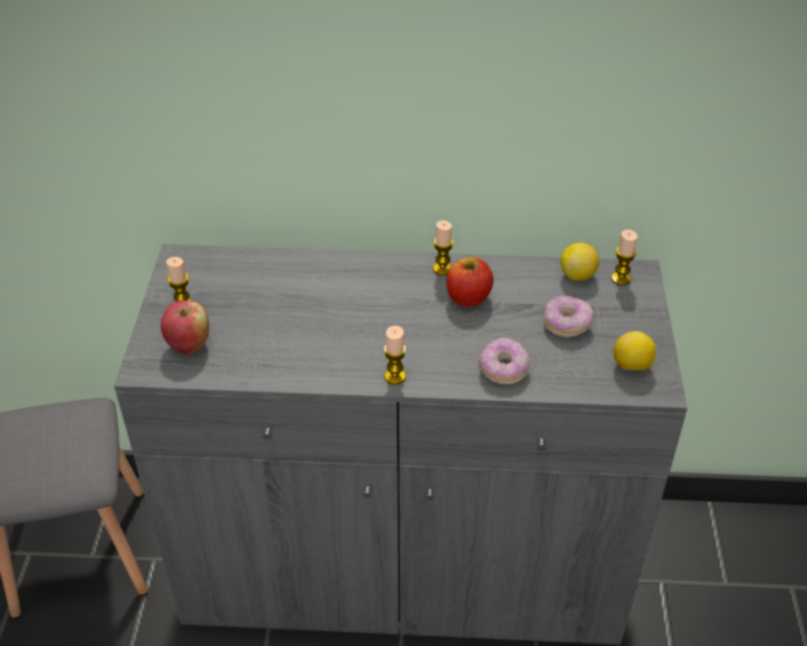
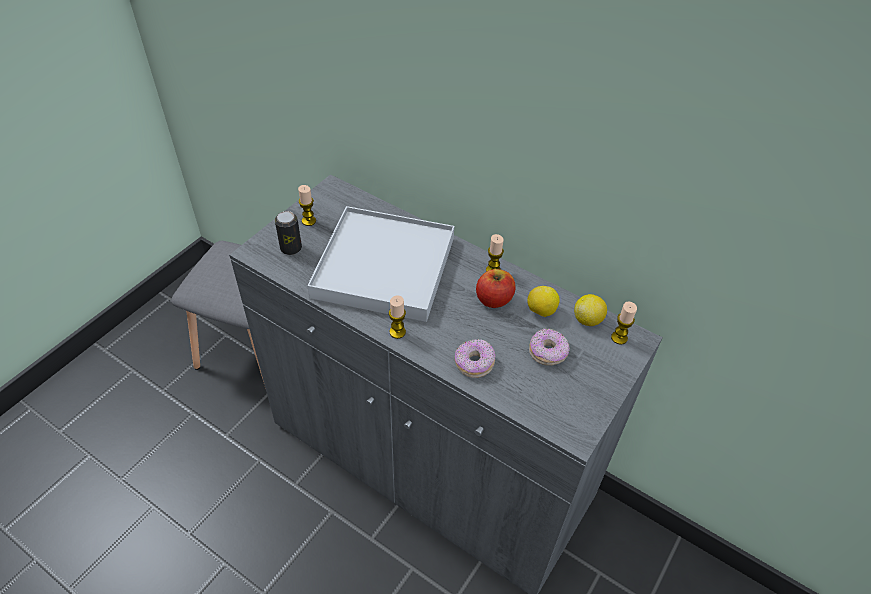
camera: 30 degrees right, 5 degrees up
apple [161,300,209,355] -> can [275,211,302,255]
lemon [613,331,656,370] -> lemon moved to [527,286,560,317]
none -> white tray [307,206,454,322]

